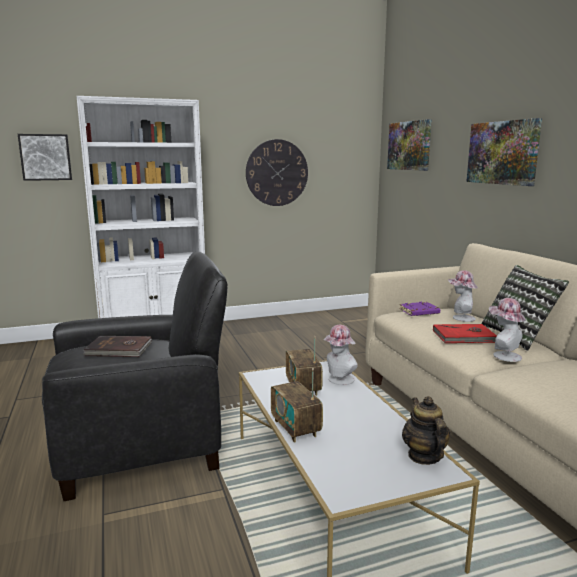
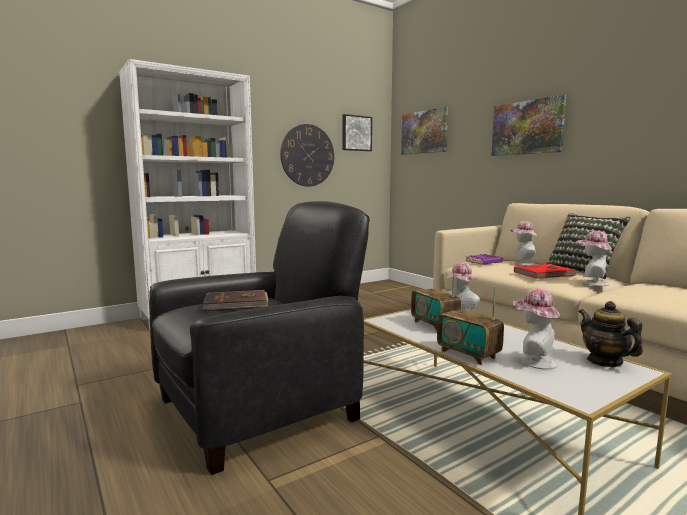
camera: 15 degrees left, 5 degrees down
picture [18,134,72,181] -> picture moved to [343,114,372,151]
none -> hat [513,288,560,369]

